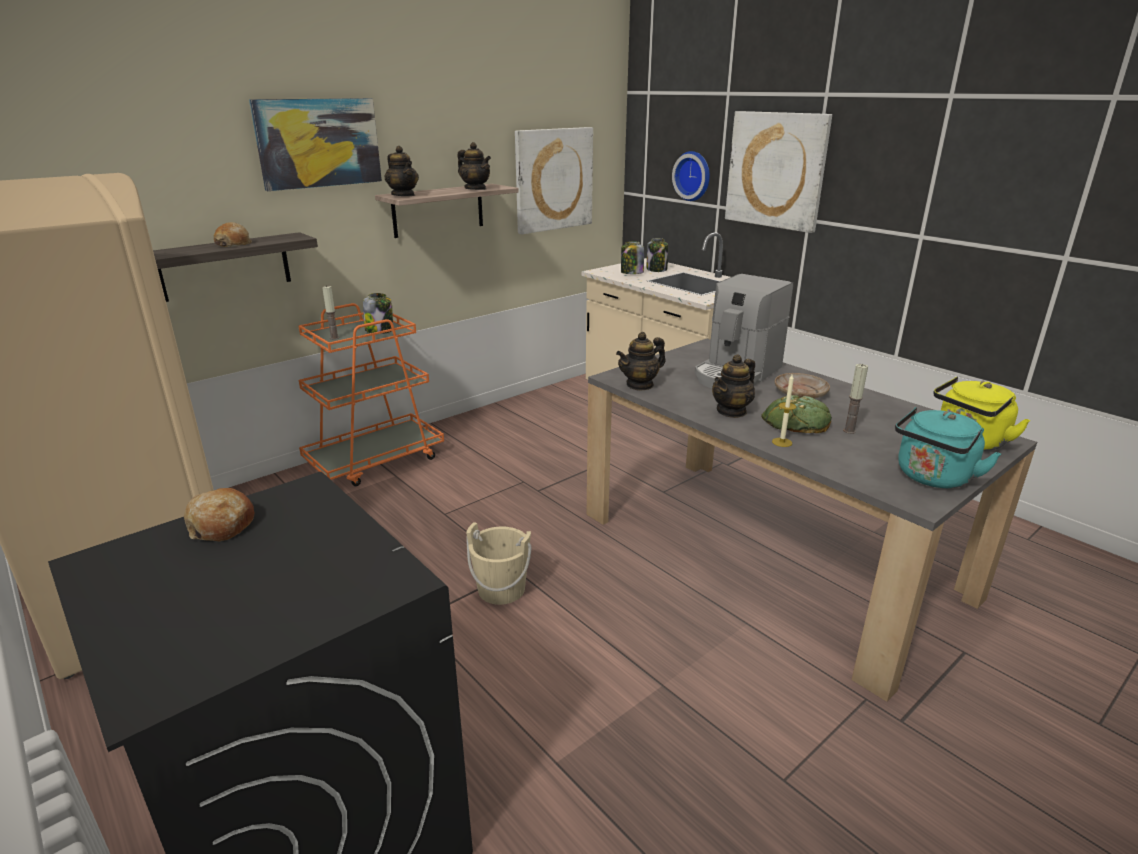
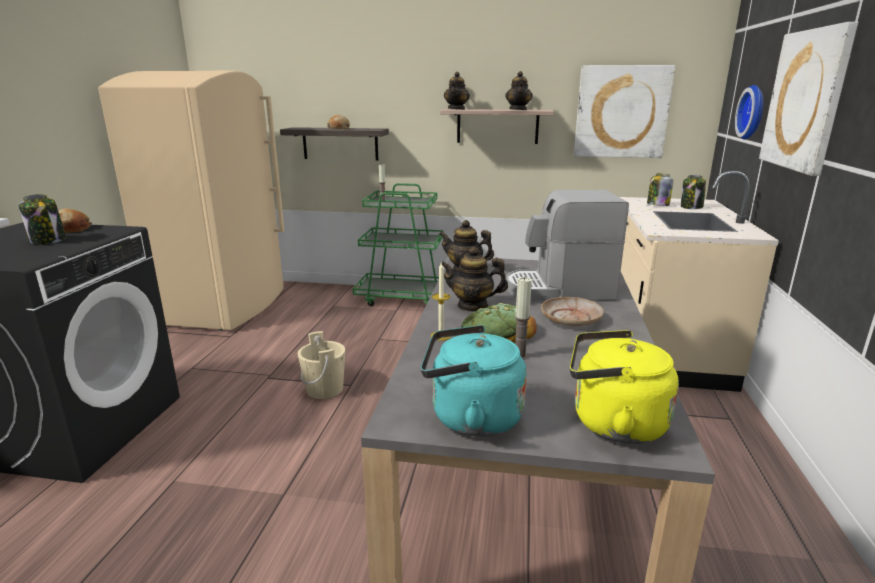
camera: 50 degrees right, 5 degrees down
picture [249,98,382,191] -> none
orange cart [298,303,444,486] -> green cart [353,183,444,306]
jar [363,293,393,334] -> jar moved to [18,194,66,245]

